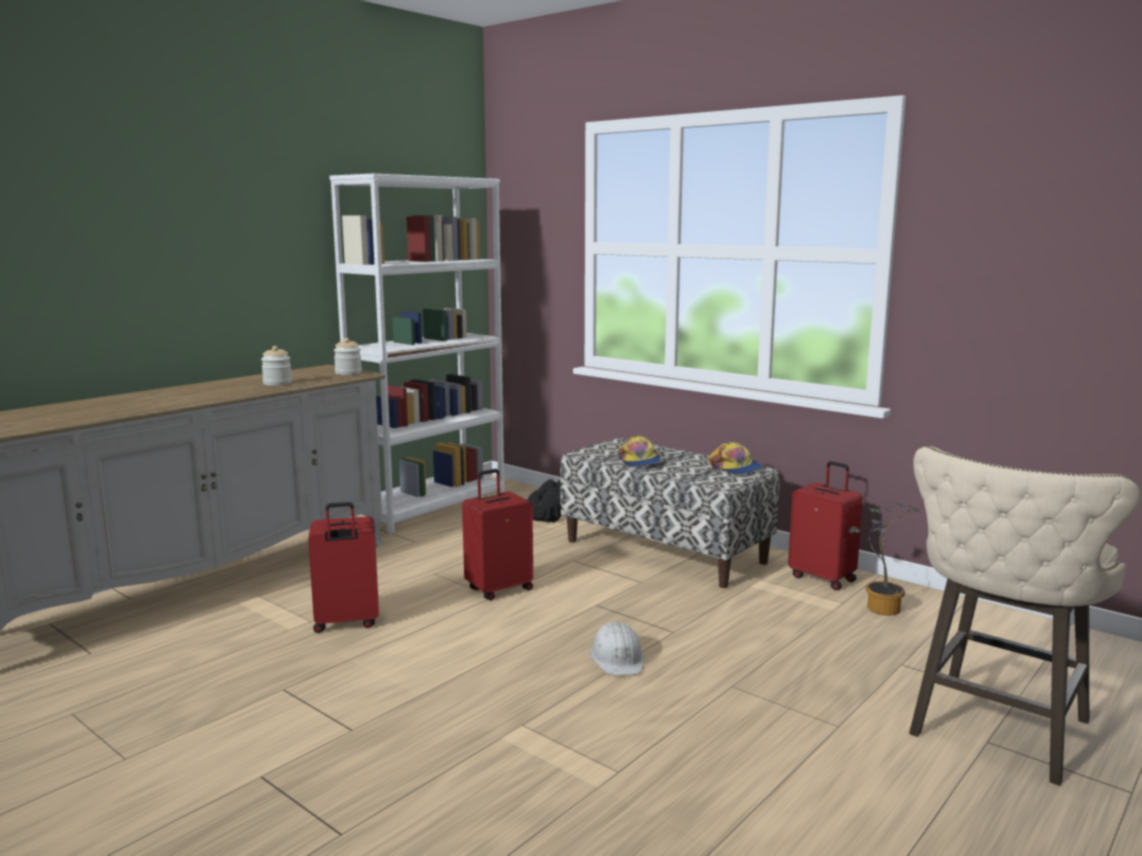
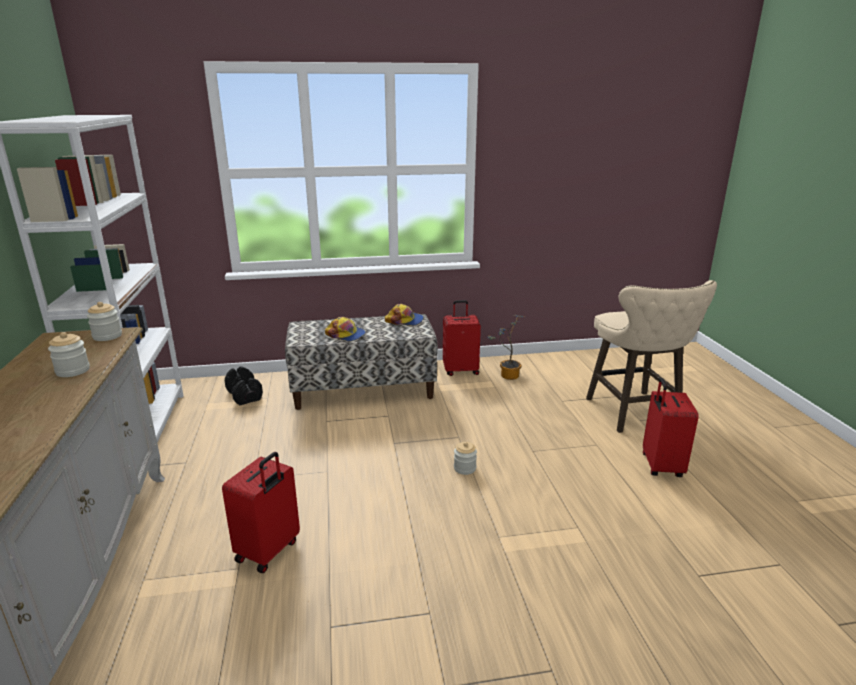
camera: 50 degrees left, 10 degrees up
red suitcase [462,469,533,600] -> red suitcase moved to [643,378,699,477]
white hard hat [590,622,644,676] -> jar [454,442,477,475]

